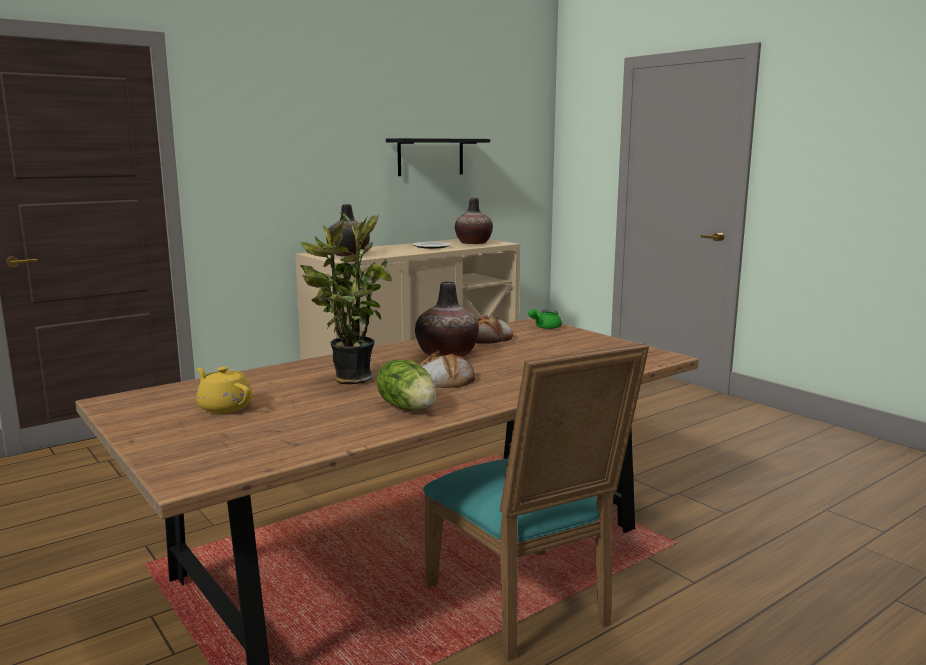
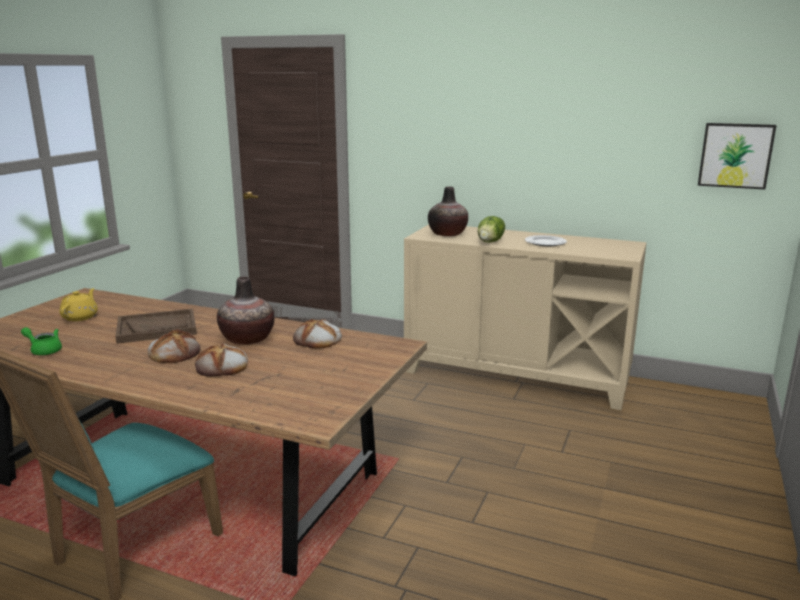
camera: 60 degrees right, 5 degrees up
potted plant [300,212,392,384] -> brown tray [115,309,197,344]
lettuce [376,359,436,410] -> lettuce moved to [478,216,505,243]
black shelf [386,138,490,176] -> none
vase [455,198,493,244] -> none
green teapot [528,309,562,329] -> green teapot moved to [21,327,62,355]
none -> bread [195,343,248,377]
none -> picture [698,123,777,190]

